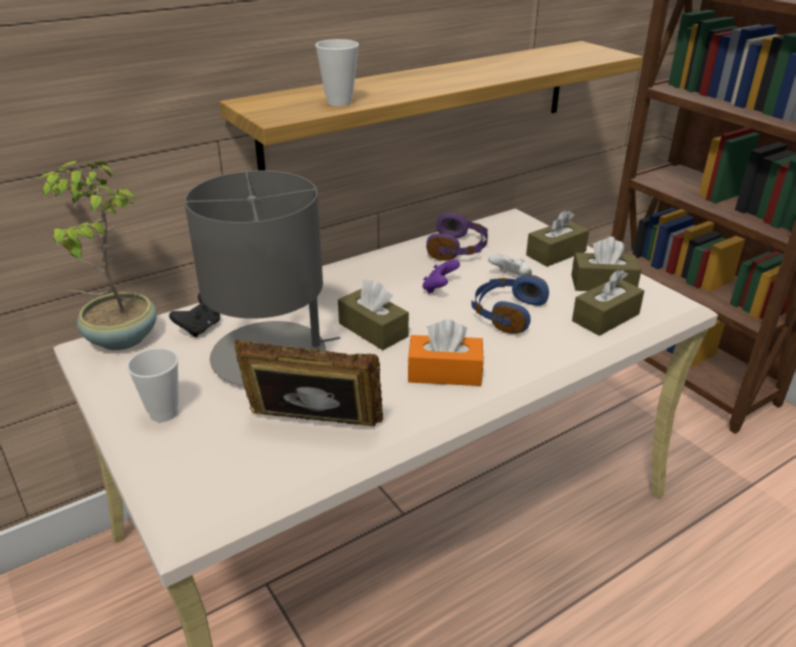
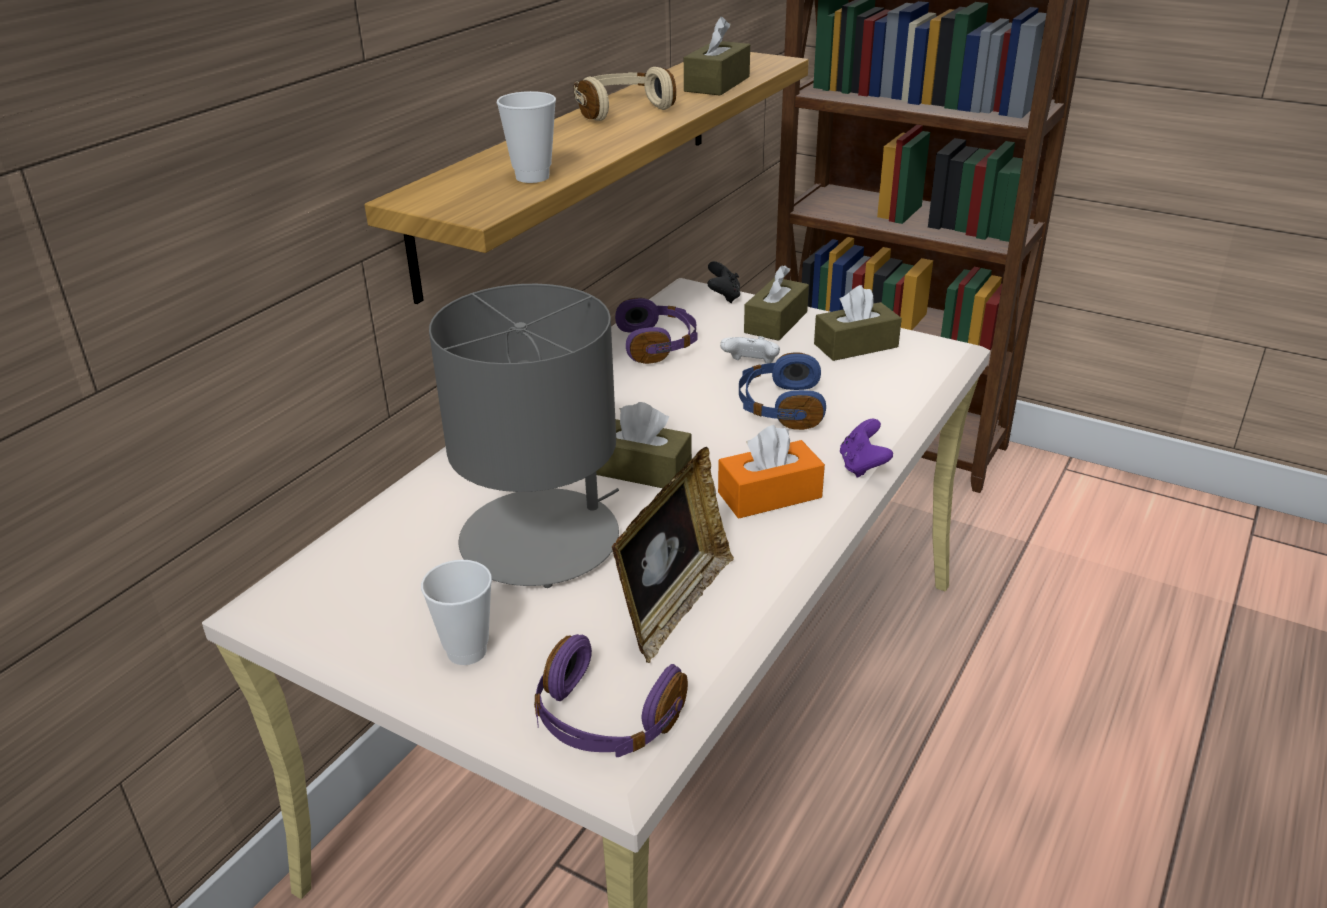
camera: 25 degrees left, 0 degrees up
potted plant [37,161,157,350] -> none
black game controller [169,293,220,337] -> black game controller moved to [707,261,740,303]
picture frame [235,340,383,426] -> picture frame turned 135 degrees clockwise [612,447,734,663]
purple game controller [422,259,460,294] -> purple game controller moved to [840,419,893,478]
brown tissue box [572,270,644,336] -> brown tissue box moved to [684,16,750,96]
none -> purple headphones [534,634,688,757]
none -> beige headphones [573,67,676,121]

